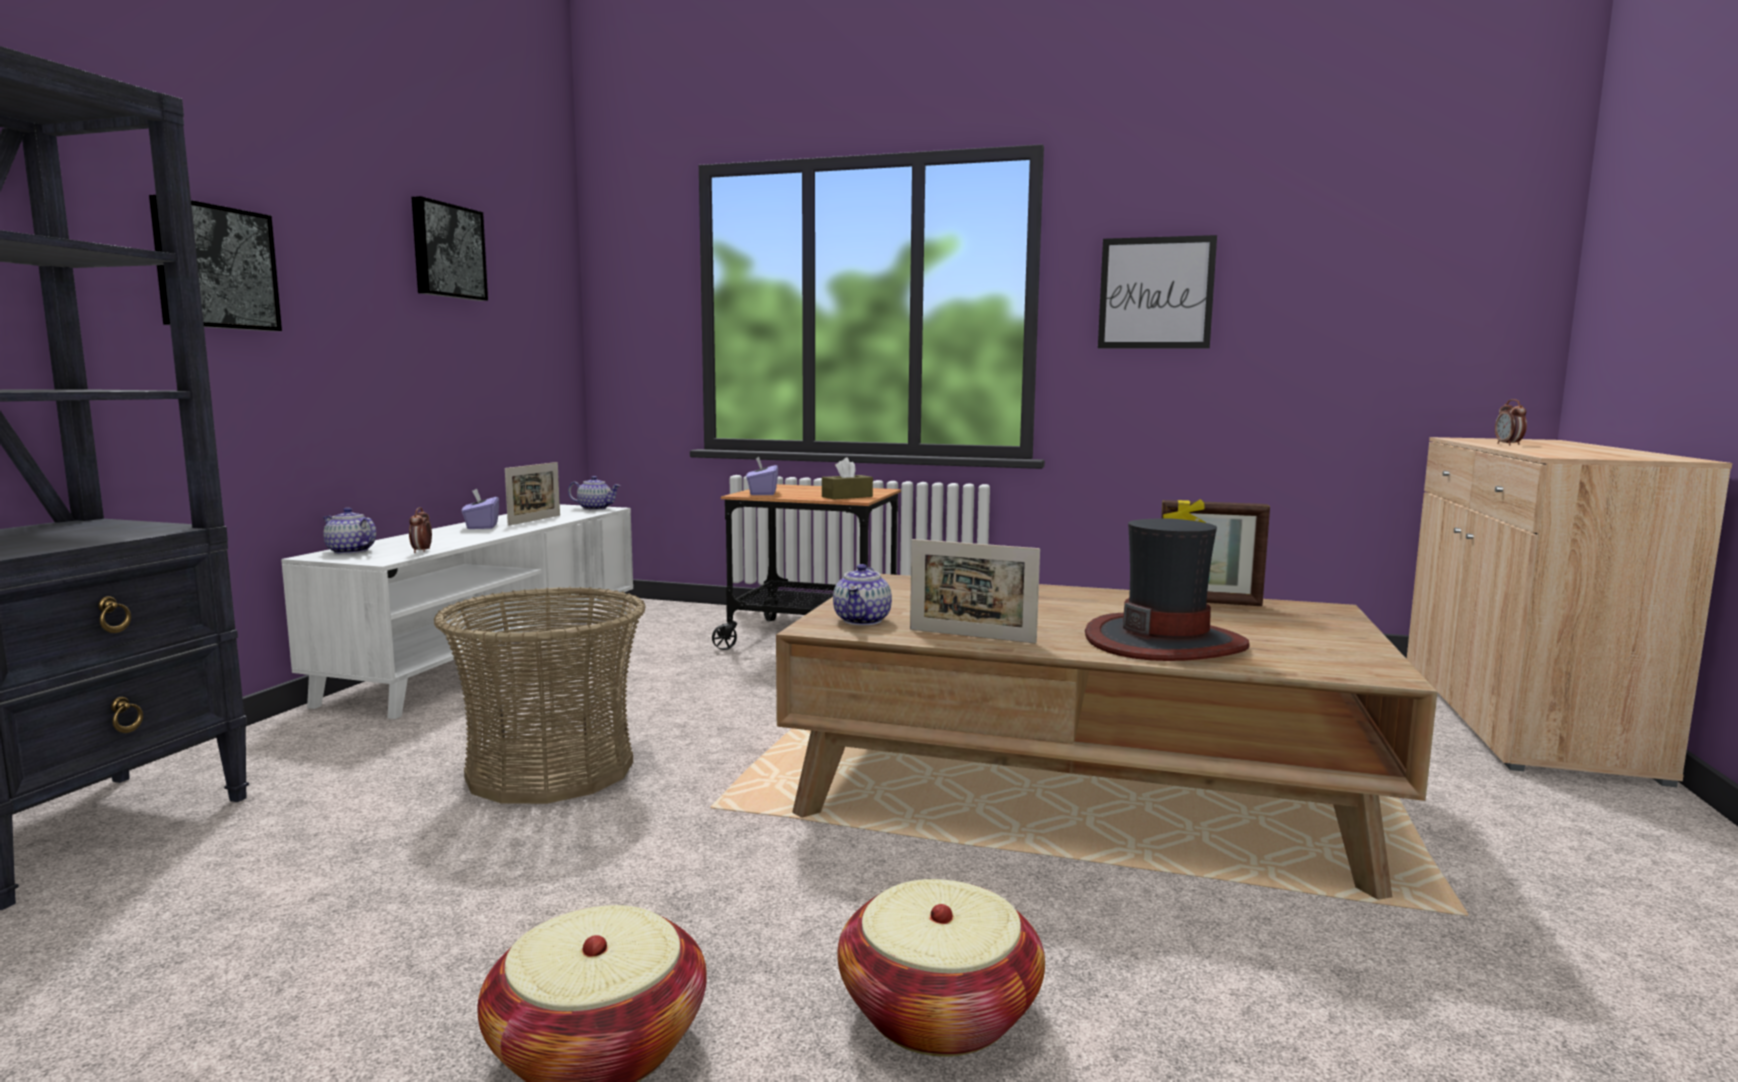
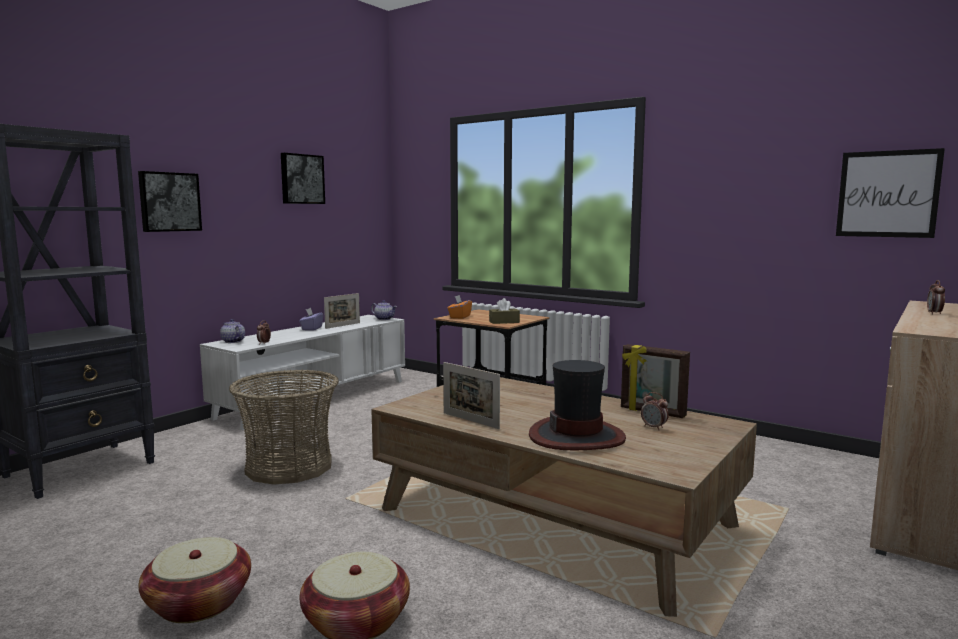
camera: 20 degrees right, 0 degrees up
purple tissue box [746,457,778,495] -> orange tissue box [448,295,472,319]
teapot [833,564,892,625] -> none
picture [1098,235,1217,348] -> picture moved to [836,148,945,238]
none -> alarm clock [641,392,669,430]

